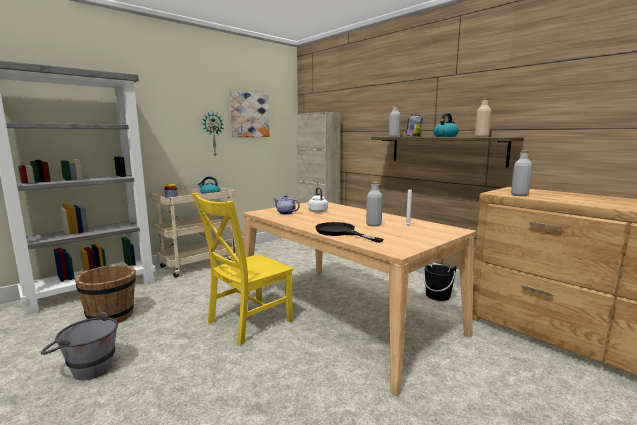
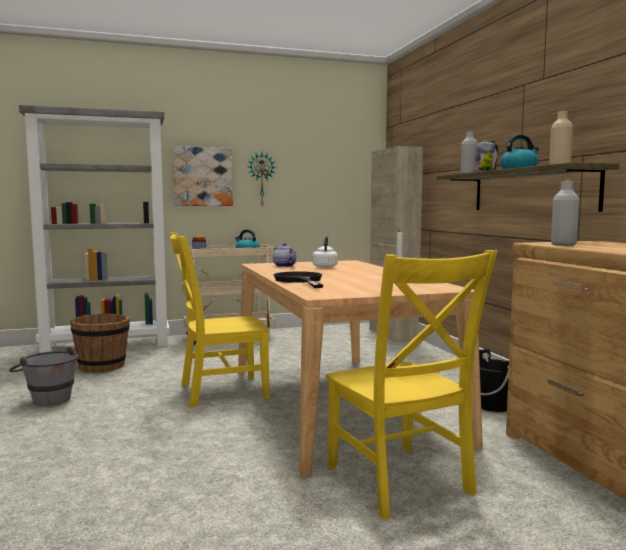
camera: 25 degrees right, 5 degrees down
picture [230,91,270,137] -> picture moved to [173,146,233,206]
grey bottle [366,182,383,226] -> none
none -> yellow chair [326,250,498,519]

